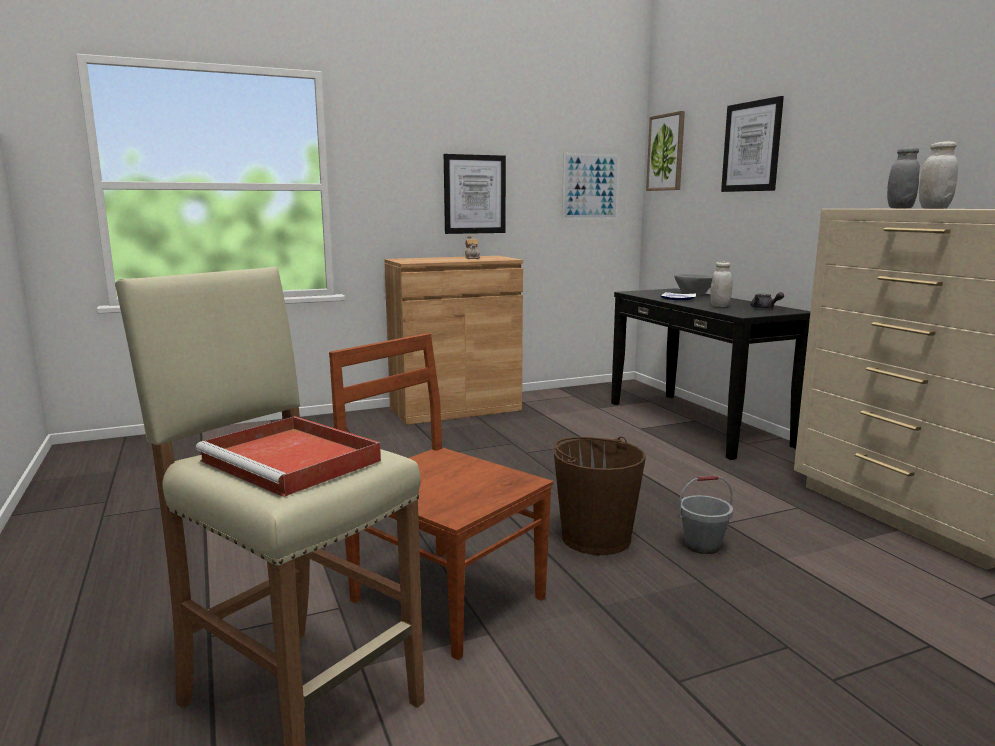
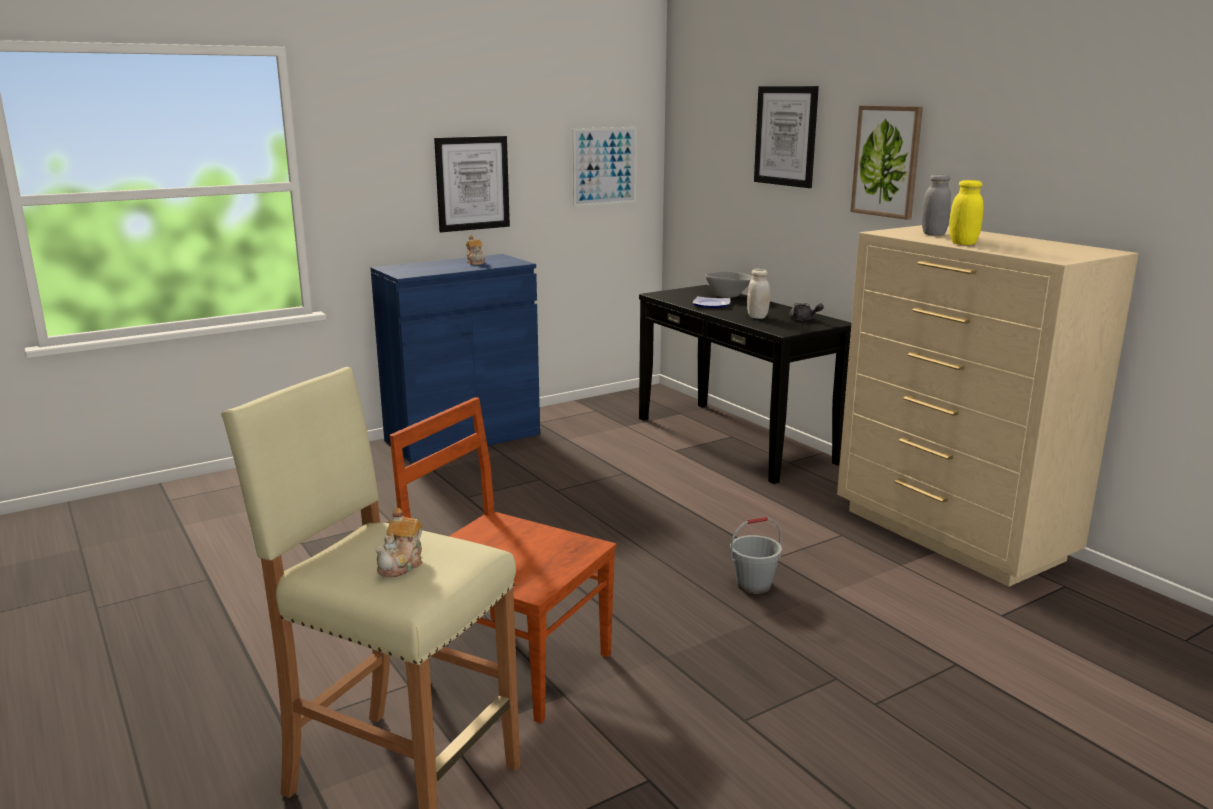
camera: 10 degrees left, 5 degrees up
red tray [196,416,381,497] -> teapot [375,508,423,577]
brown cabinet [384,256,523,425] -> blue cabinet [371,254,540,462]
brown bucket [554,436,646,555] -> none
picture [646,111,685,191] -> picture moved to [850,105,923,220]
white jar [919,141,958,209] -> yellow jar [949,180,983,245]

